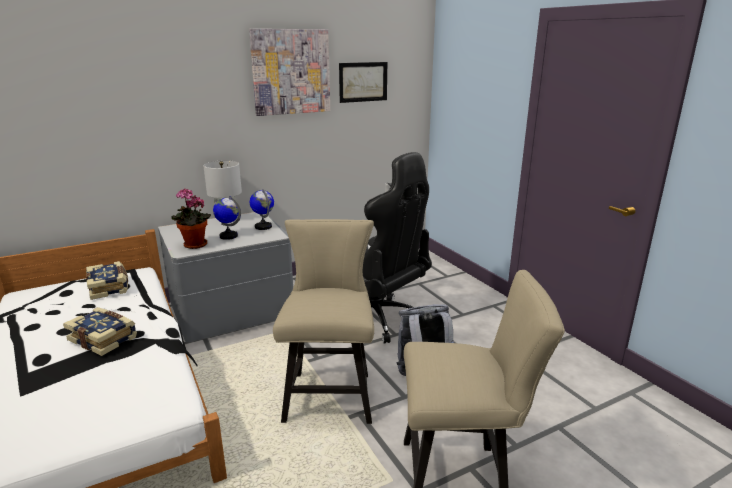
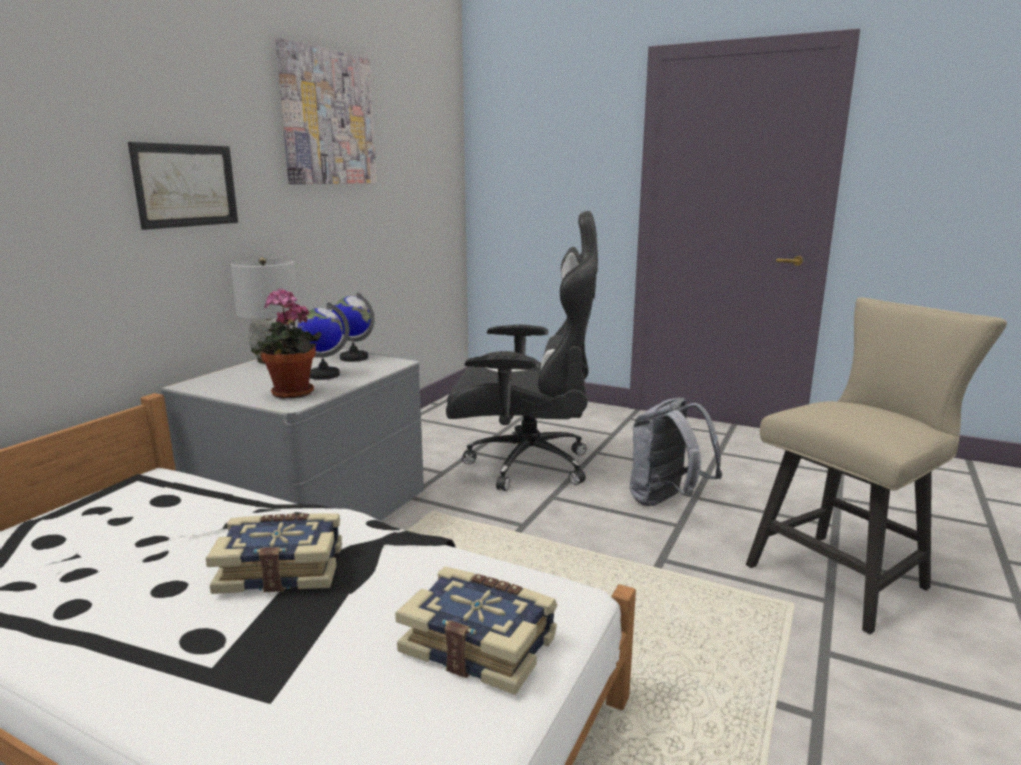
camera: 35 degrees left, 5 degrees down
book [86,261,128,300] -> book moved to [395,566,557,695]
beige chair [273,219,374,424] -> none
picture [339,62,387,103] -> picture moved to [128,142,238,230]

